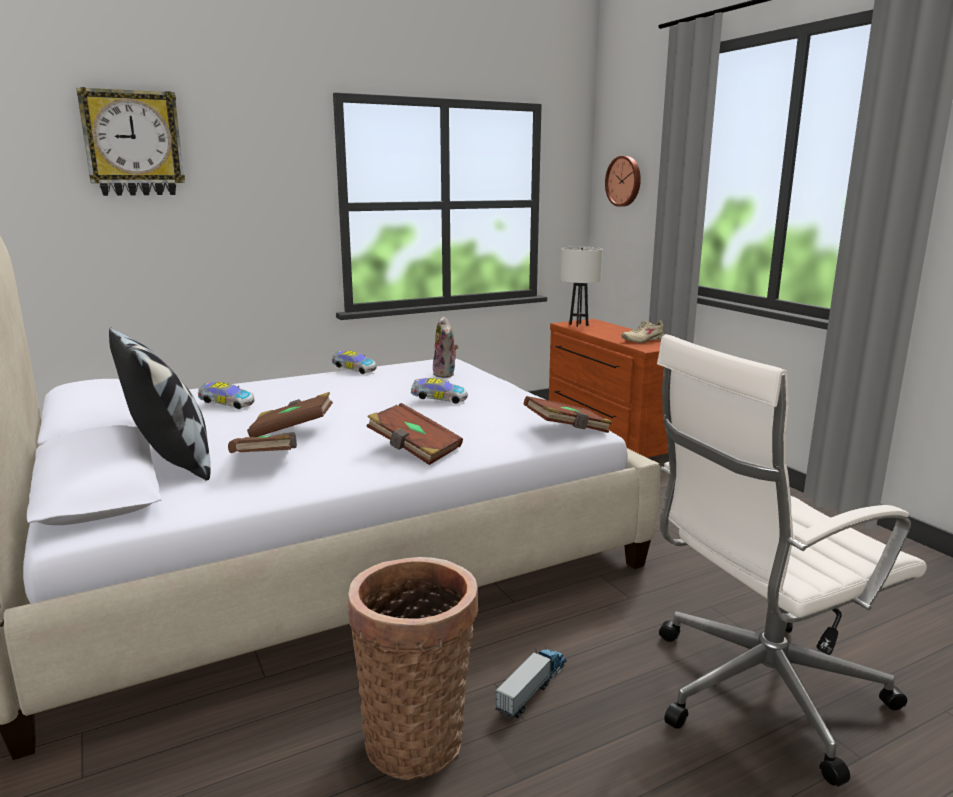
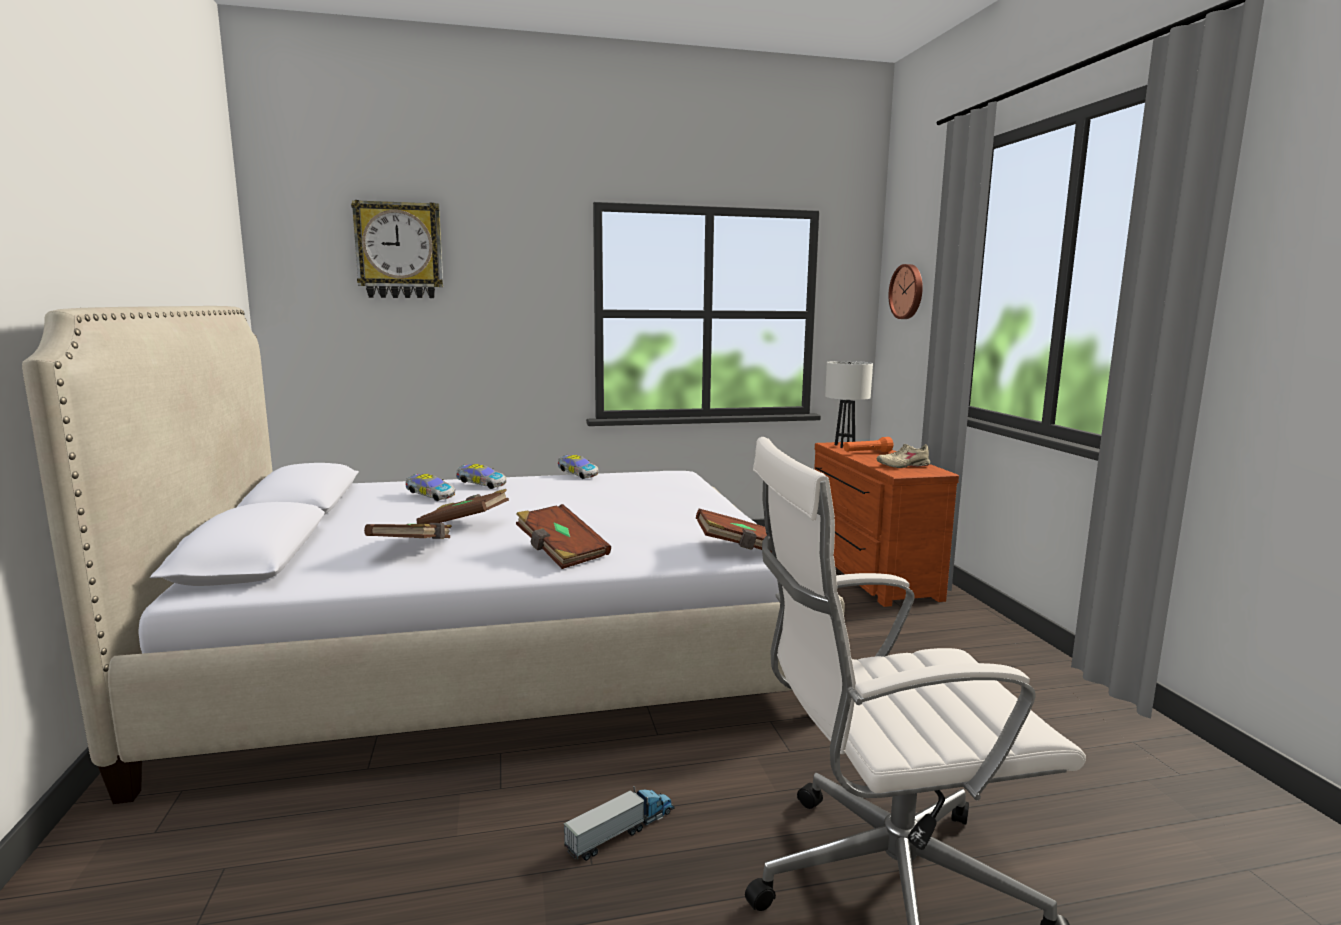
camera: 15 degrees right, 5 degrees down
pillow [109,327,211,480] -> none
basket [348,557,478,780] -> none
toy car [411,378,468,404] -> toy car moved to [456,464,506,489]
plush toy [433,316,459,378] -> none
none -> orange flashlight [844,437,893,452]

